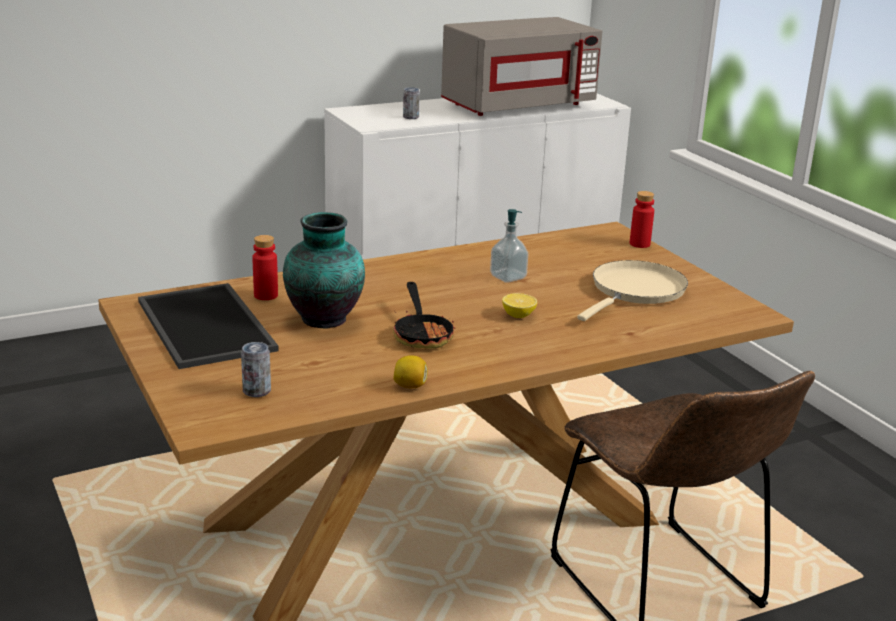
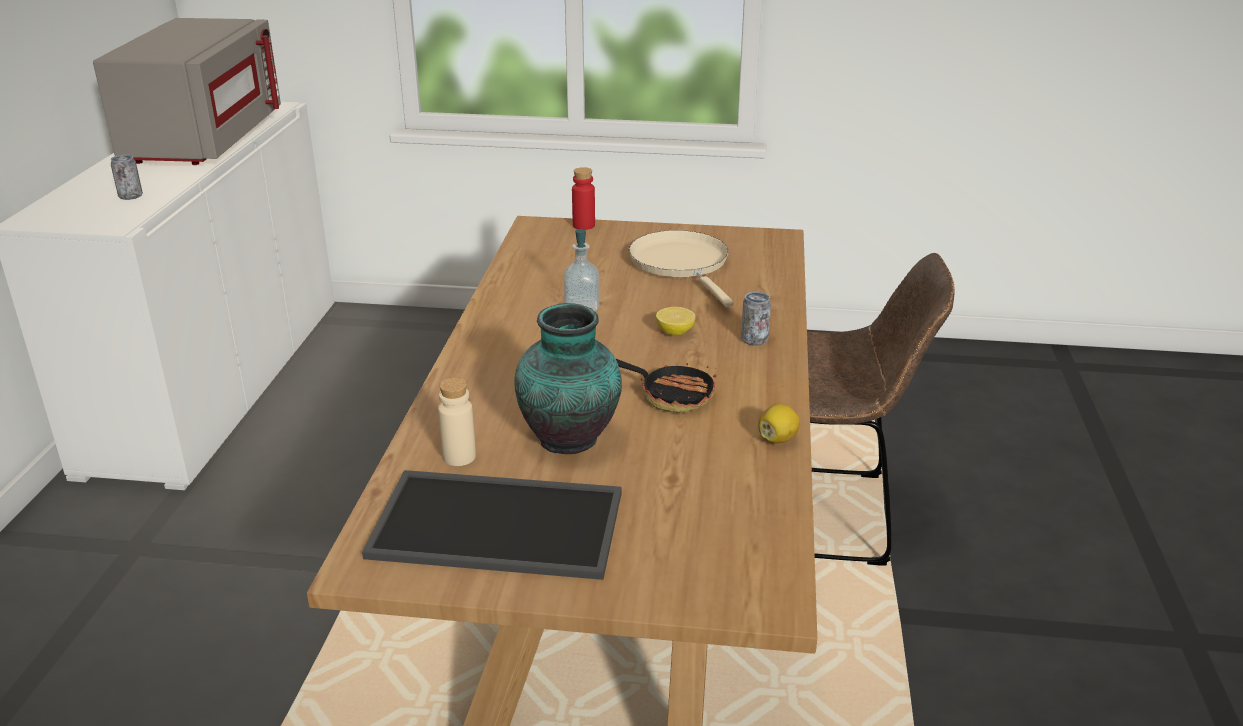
camera: 55 degrees left, 5 degrees up
can [241,342,271,397] -> can moved to [741,292,771,346]
red bottle [252,235,278,300] -> beige bottle [438,377,476,466]

